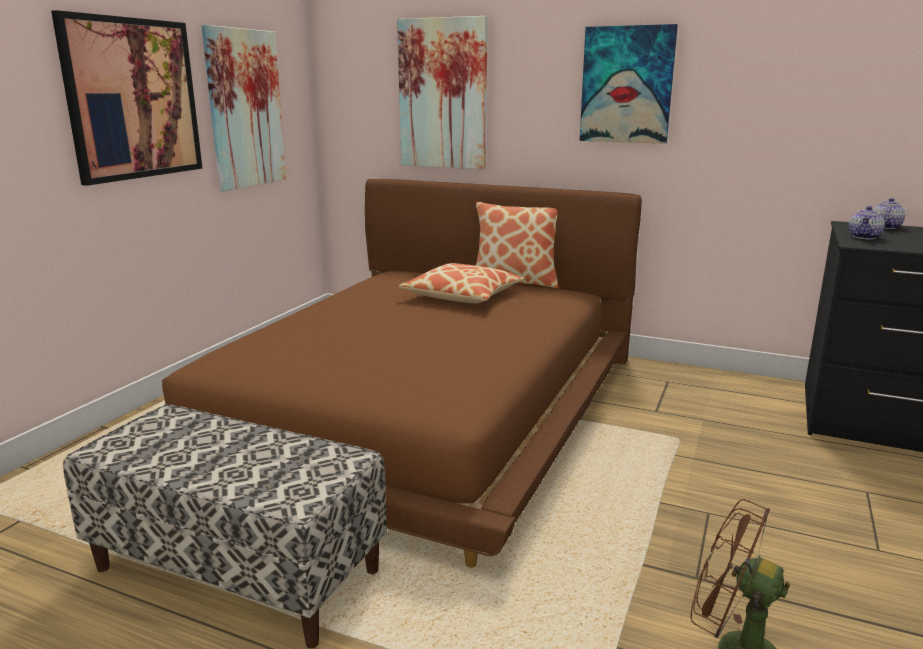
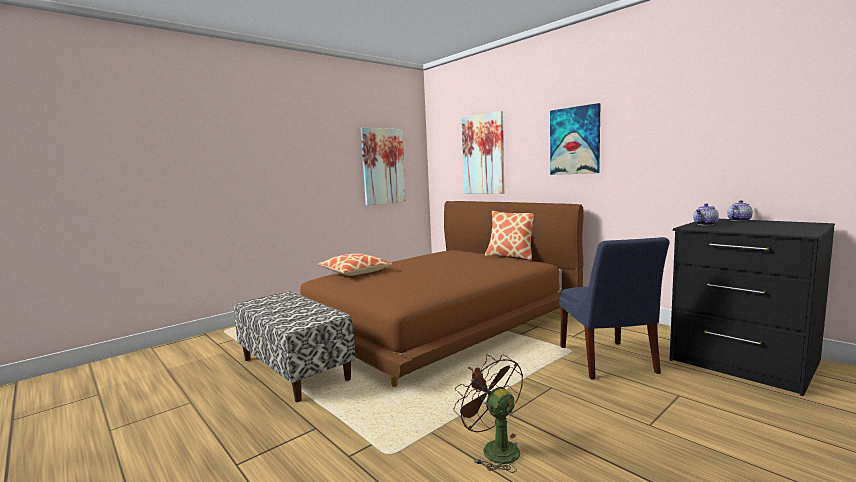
camera: 25 degrees right, 10 degrees down
picture [51,10,203,186] -> none
pillow [398,263,524,303] -> pillow moved to [318,253,393,276]
none -> blue chair [559,237,670,380]

